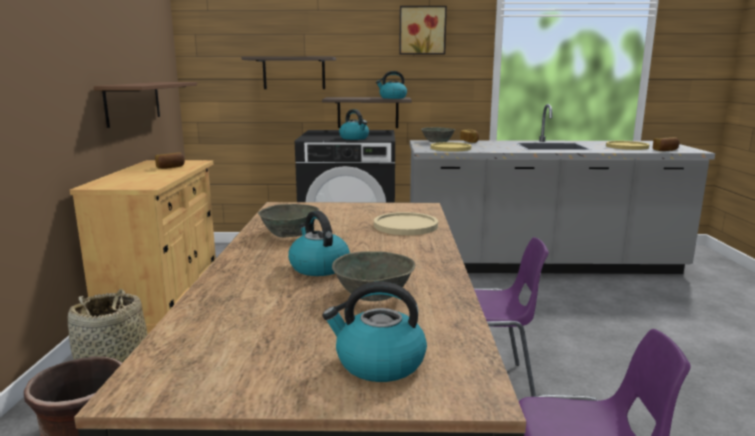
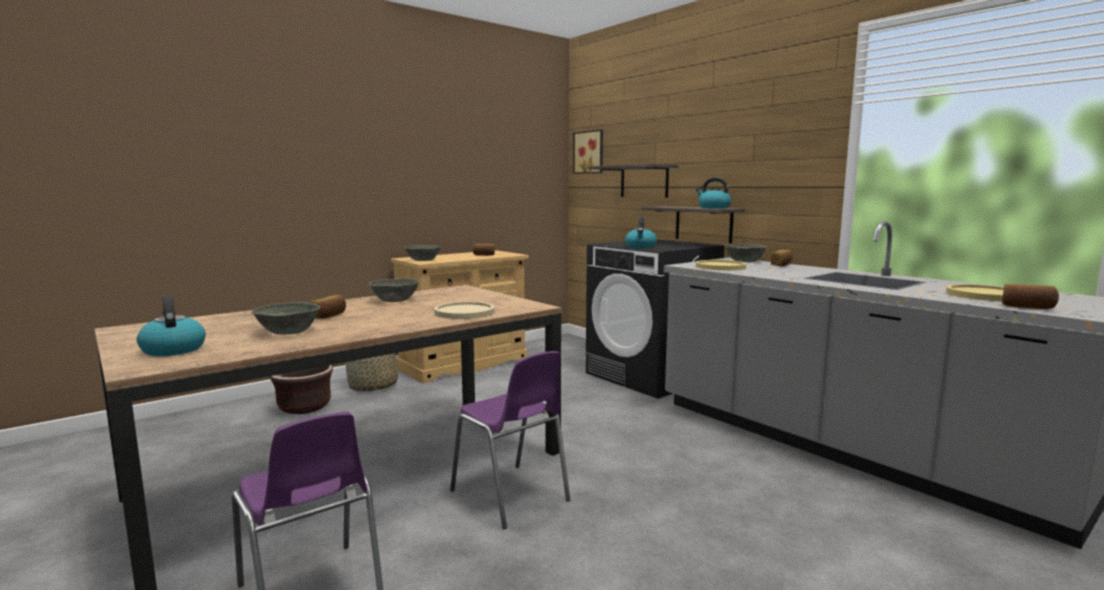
camera: 50 degrees right, 5 degrees down
brown shelf [94,82,197,128] -> none
kettle [288,211,350,276] -> bread [309,295,346,319]
picture [399,6,447,54] -> picture moved to [573,130,603,174]
none -> grey bowl [404,245,441,261]

